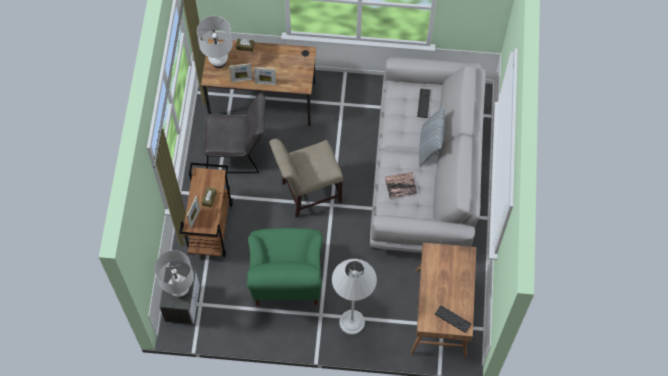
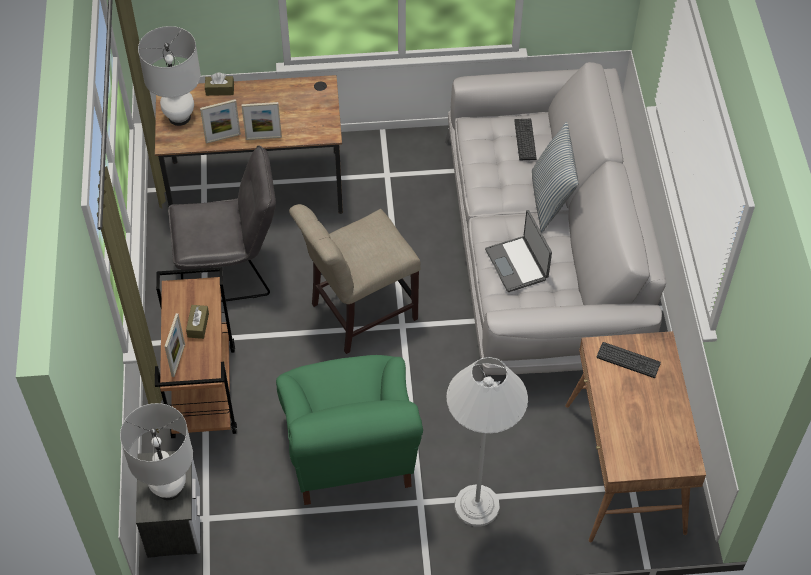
camera: 10 degrees left, 10 degrees down
book [385,172,417,199] -> laptop [485,210,552,292]
keyboard [435,305,471,333] -> keyboard moved to [596,342,661,378]

